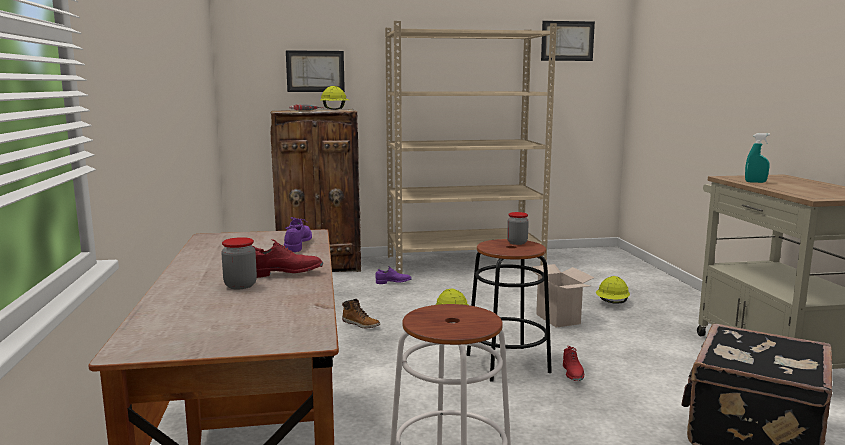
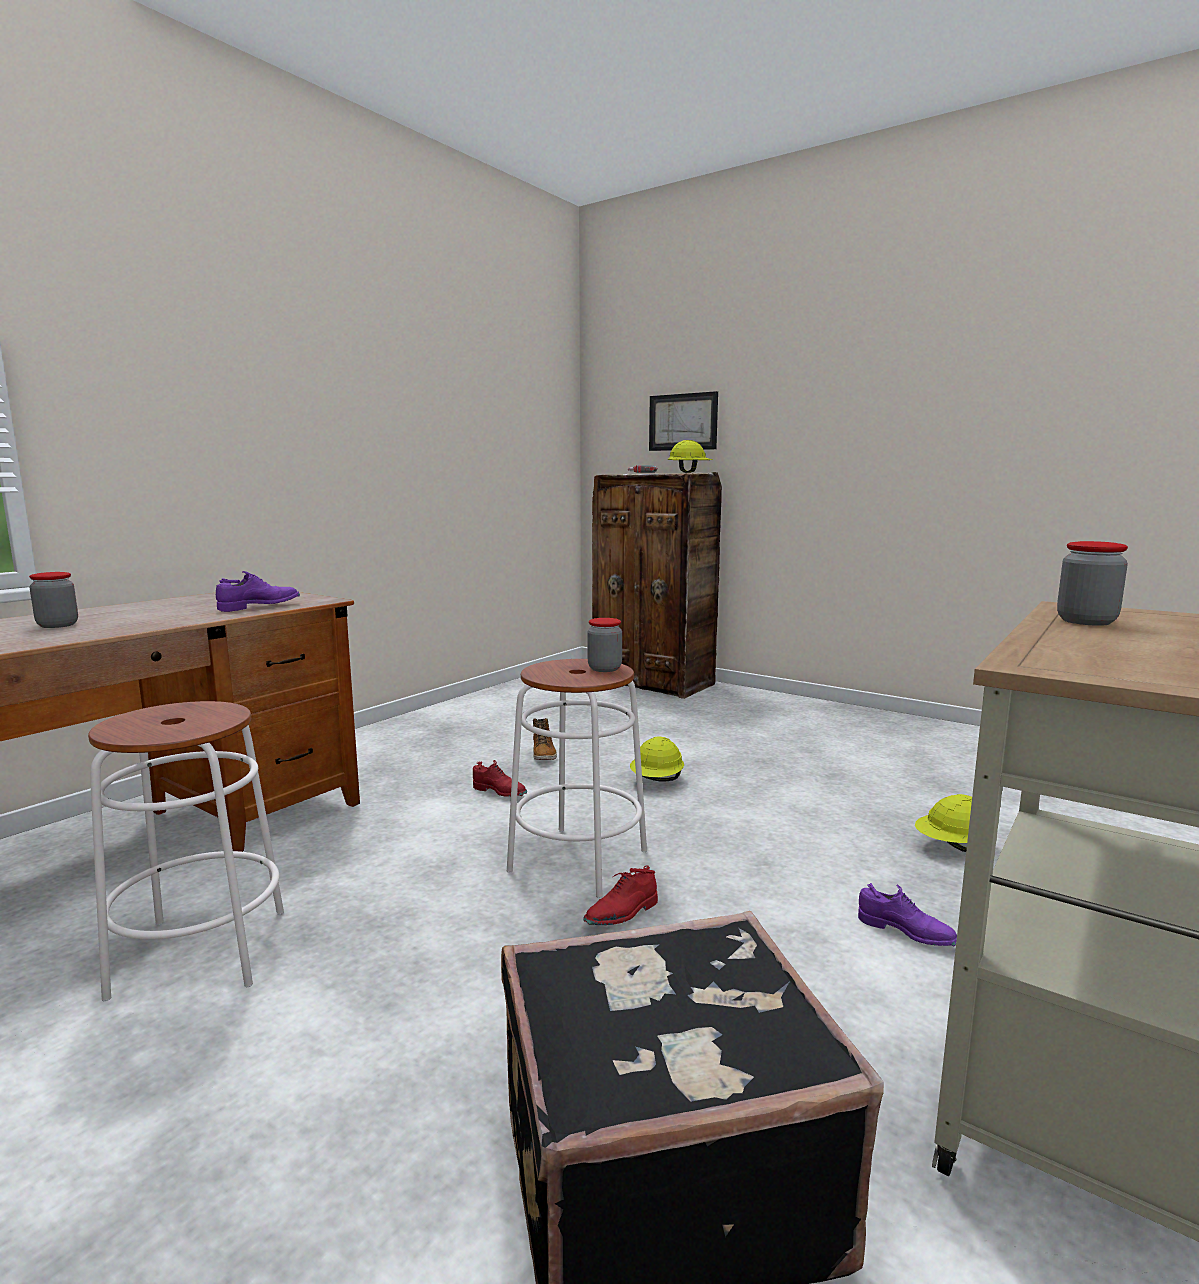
camera: 45 degrees right, 0 degrees up
red shoe [253,239,323,278] -> red shoe moved to [473,760,527,797]
purple shoe [375,266,412,284] -> purple shoe moved to [858,883,957,946]
beige bookcase [385,21,557,274] -> none
black stool [467,239,552,382] -> white stool [507,659,647,898]
cardboard box [532,264,594,328] -> none
picture [541,21,595,61] -> none
turquoise spray bottle [745,133,770,183] -> jar [1057,541,1128,626]

